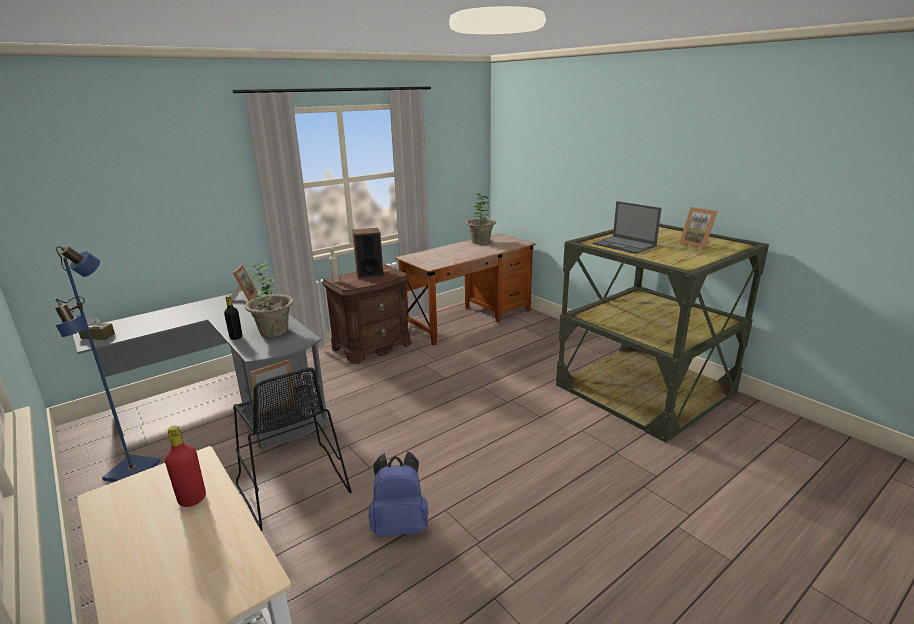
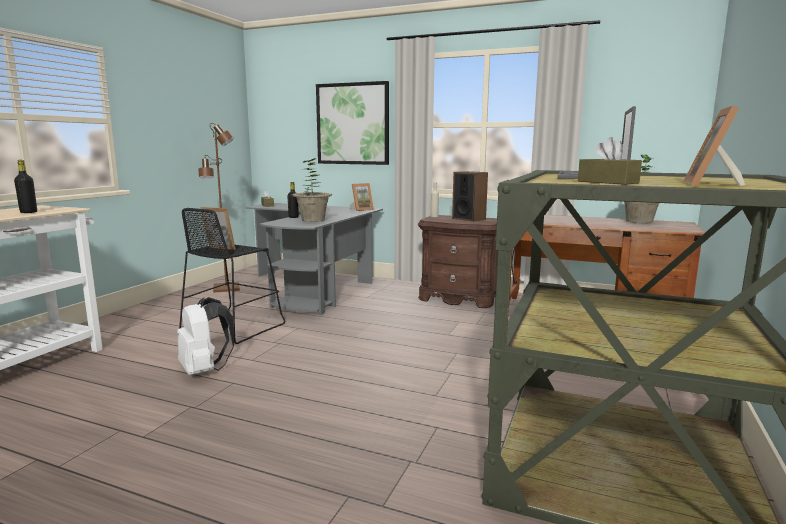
camera: 60 degrees right, 10 degrees down
blue floor lamp [55,246,161,482] -> brown floor lamp [198,123,240,293]
red bottle [165,426,206,507] -> black bottle [14,160,37,213]
blue backpack [369,451,429,537] -> white backpack [177,297,234,375]
none -> picture [316,81,389,165]
none -> brown tissue box [578,137,642,185]

